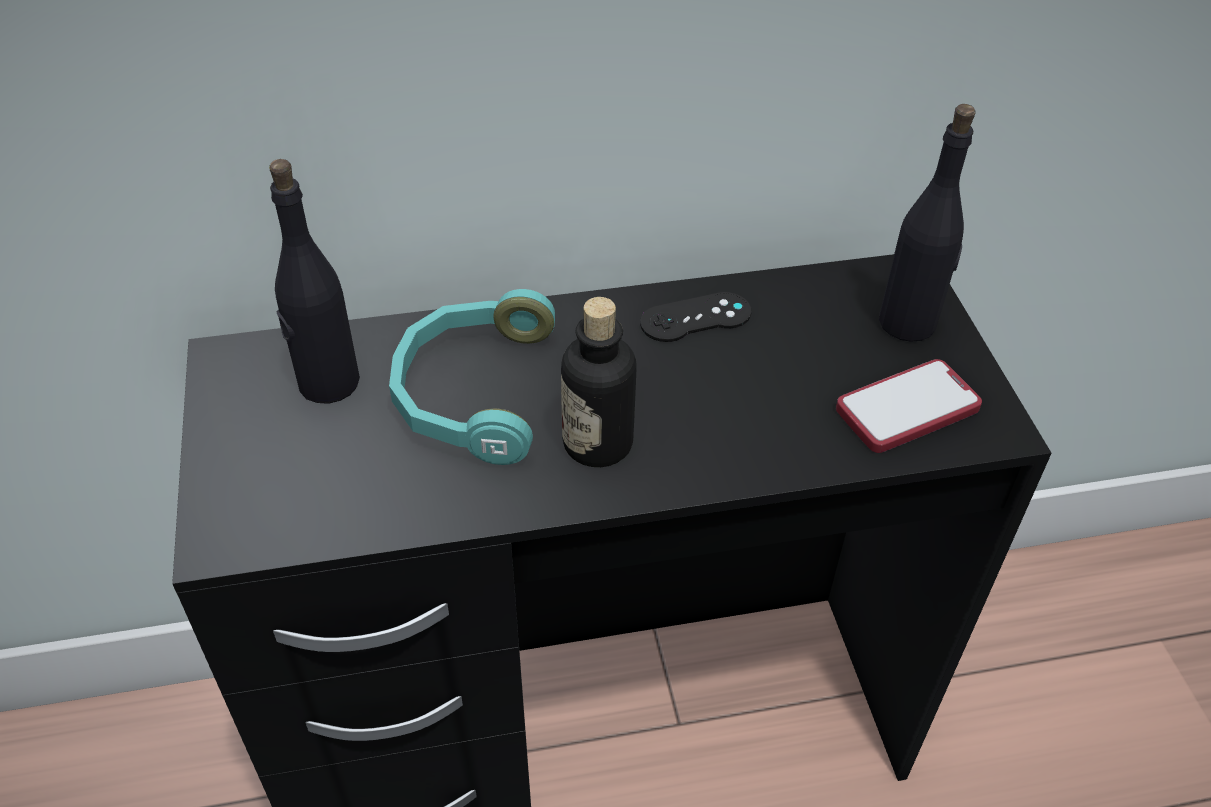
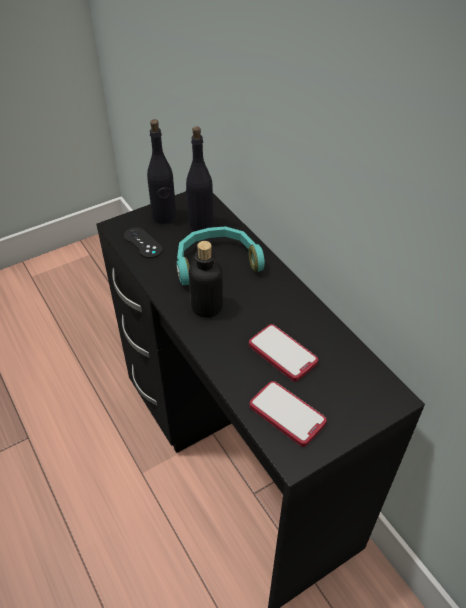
camera: 70 degrees right, 0 degrees up
black game controller [640,292,752,342] -> black game controller moved to [124,227,163,258]
black bottle [879,104,976,342] -> black bottle moved to [147,119,176,224]
none -> phone [249,324,318,382]

